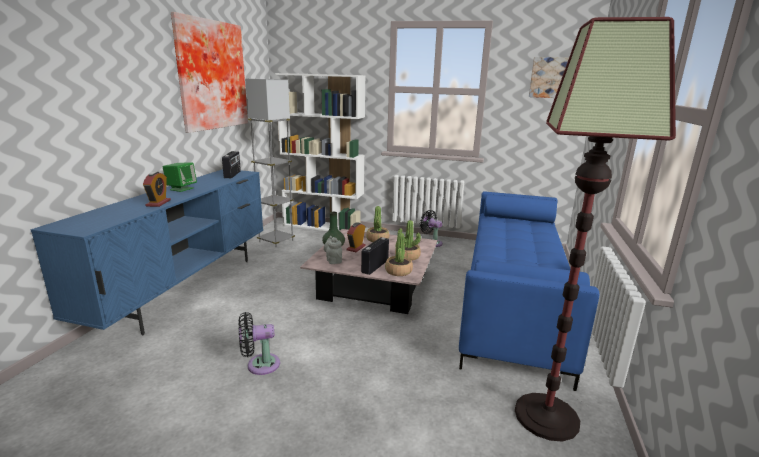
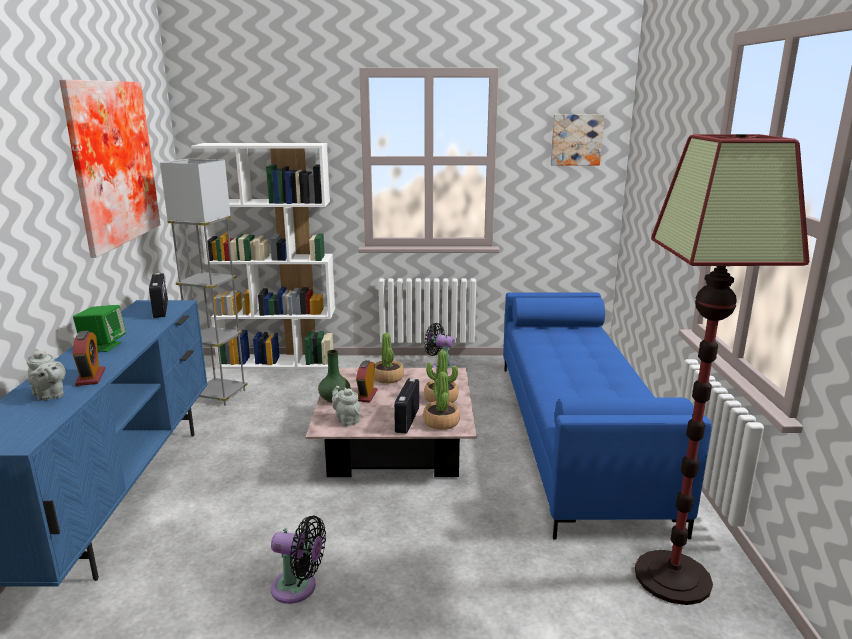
camera: 15 degrees left, 0 degrees up
black fan [239,312,280,375] -> black fan turned 135 degrees counterclockwise [271,516,326,604]
none -> grey teapot [26,348,66,401]

